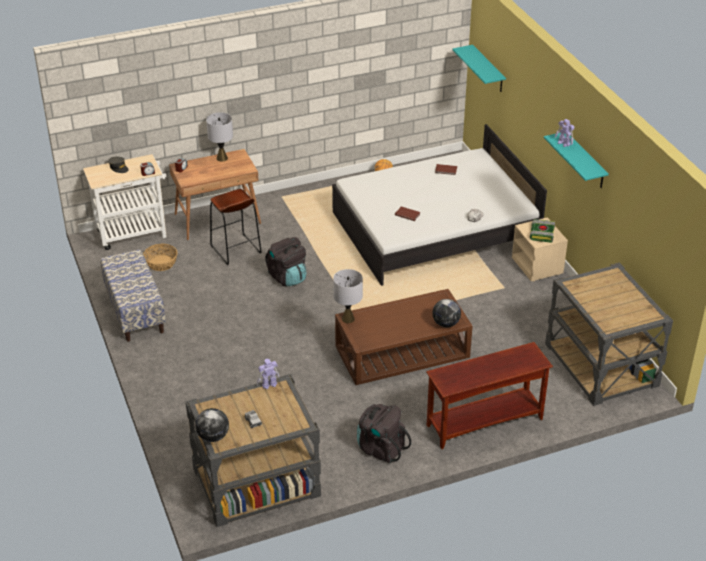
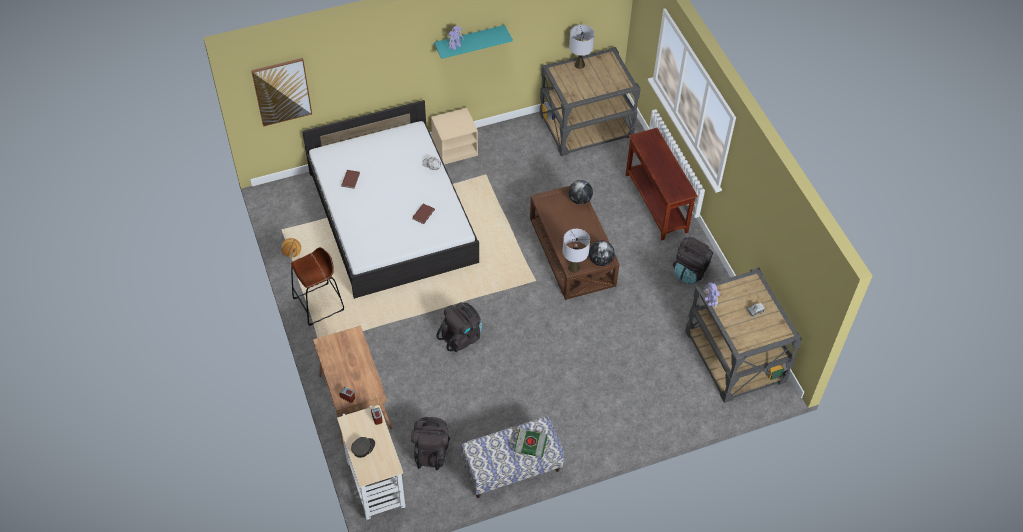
camera: 90 degrees left, 15 degrees up
basket [143,244,177,271] -> black backpack [411,417,450,470]
globe [195,408,229,442] -> globe moved to [589,241,615,266]
grey table lamp [206,112,233,162] -> grey table lamp moved to [569,25,594,69]
brown stool [210,189,261,265] -> brown stool moved to [291,247,344,326]
turquoise shelf [452,45,506,92] -> picture [251,58,312,127]
book [530,219,555,243] -> book moved to [514,428,548,458]

